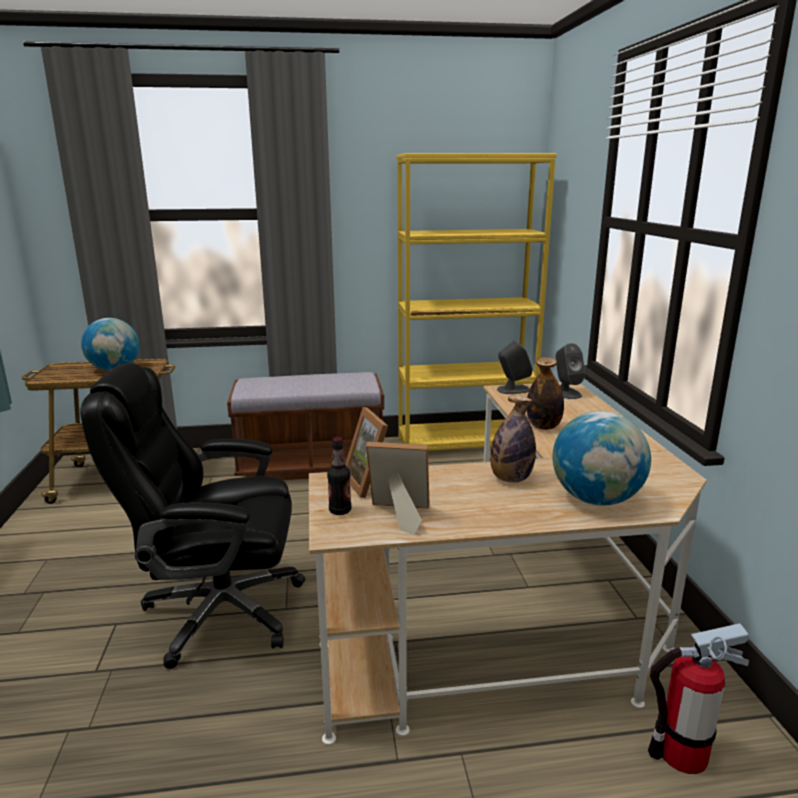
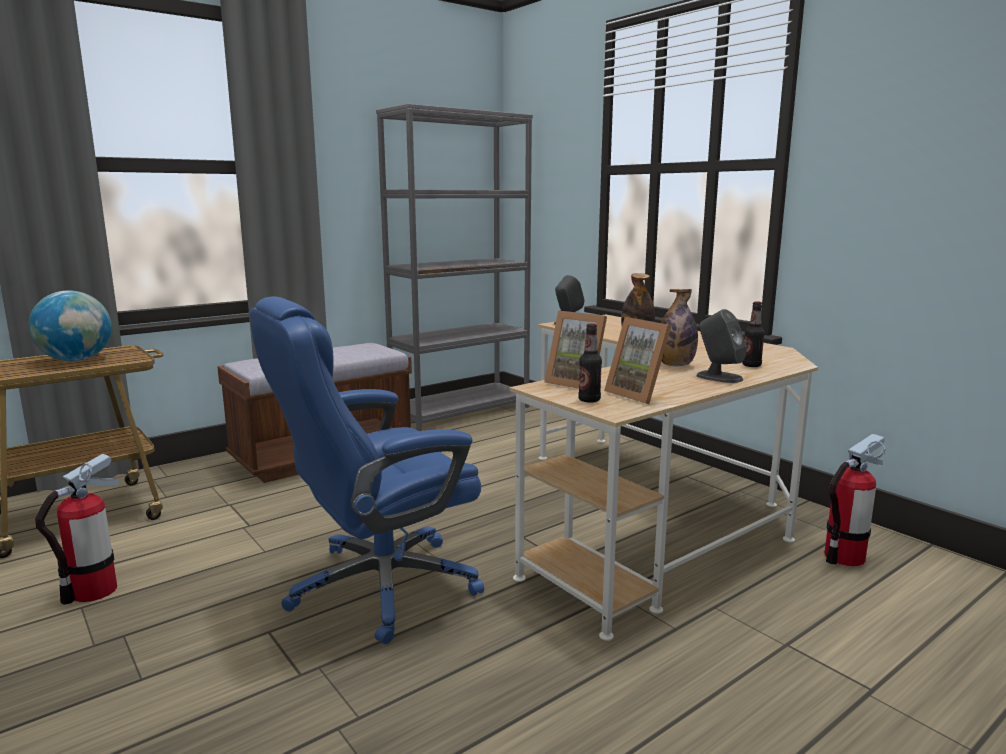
camera: 30 degrees left, 5 degrees down
black office chair [80,363,306,669] -> blue office chair [249,296,484,644]
picture frame [366,442,430,535] -> picture frame turned 105 degrees counterclockwise [604,317,671,404]
yellow bookcase [397,153,557,451] -> grey bookcase [376,103,533,431]
globe [553,411,651,505] -> bottle [742,301,765,367]
grey speaker [556,343,585,399] -> grey speaker moved to [696,309,746,383]
none -> fire extinguisher [35,454,120,605]

